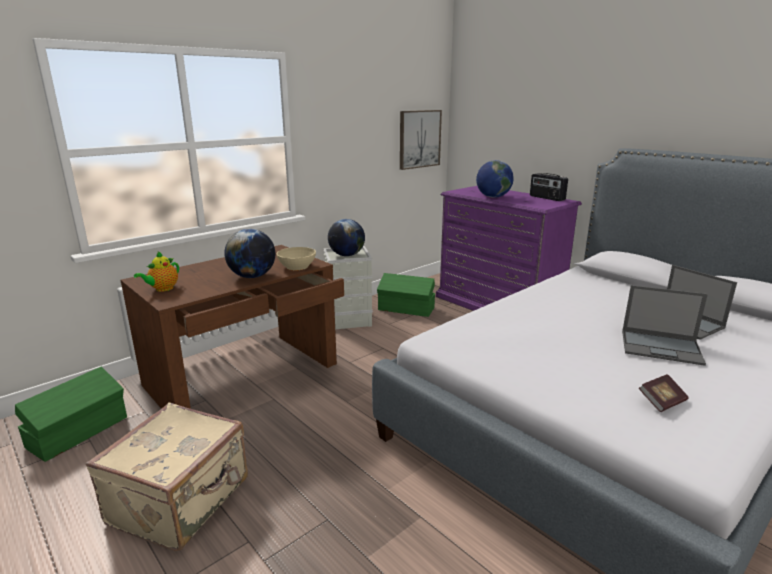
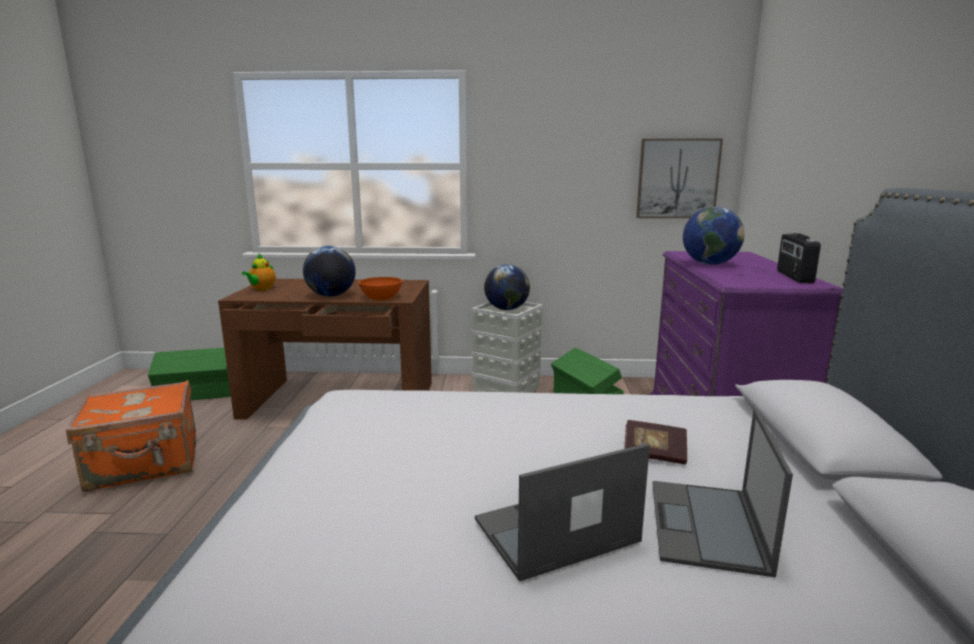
camera: 45 degrees right, 5 degrees down
beige suitcase [86,403,248,551] -> orange suitcase [66,380,197,492]
teapot [134,252,179,292] -> teapot turned 60 degrees counterclockwise [242,254,276,291]
beige bowl [277,247,316,270] -> orange bowl [359,277,402,300]
laptop [622,285,708,366] -> laptop turned 90 degrees clockwise [475,443,650,582]
book [639,374,689,412] -> book moved to [624,420,687,464]

